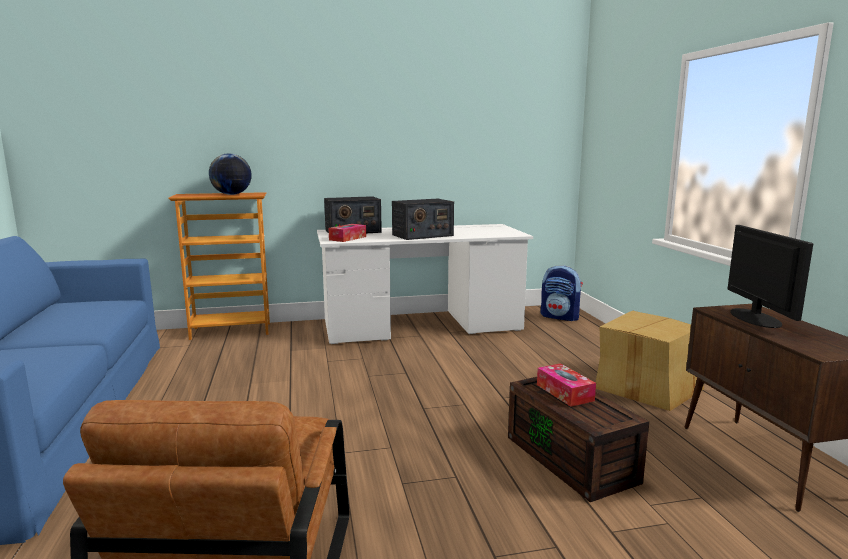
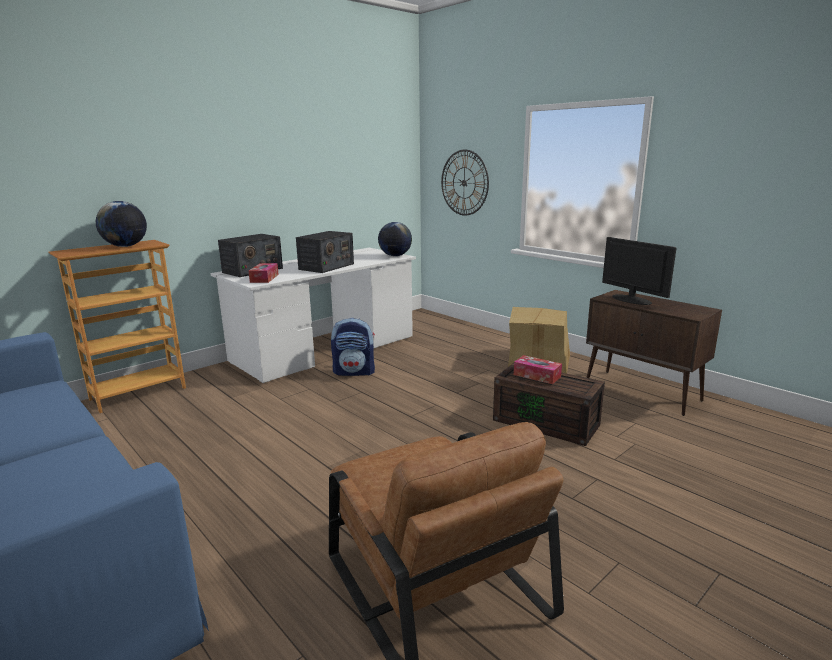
camera: 30 degrees left, 5 degrees up
backpack [540,265,583,321] -> backpack moved to [331,318,375,376]
none -> globe [378,222,412,256]
none -> wall clock [441,150,489,216]

